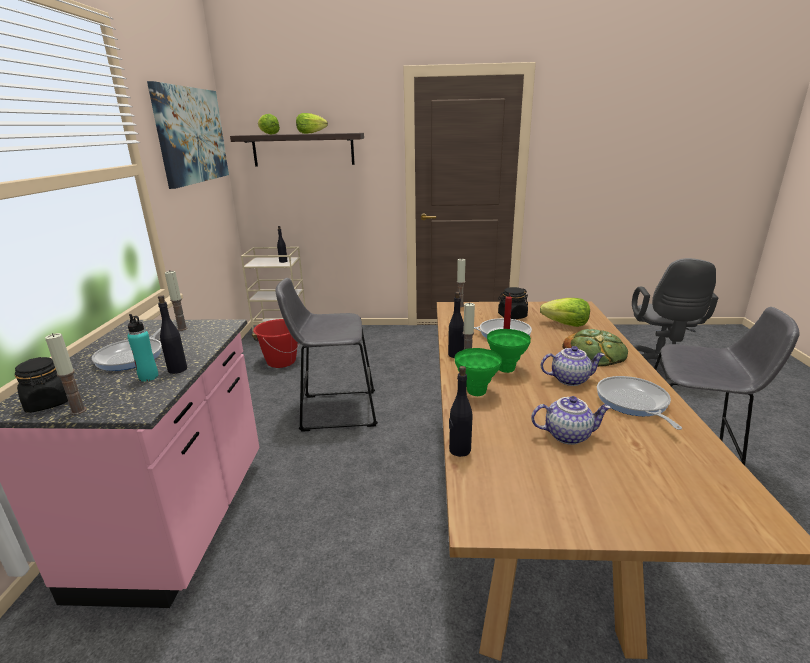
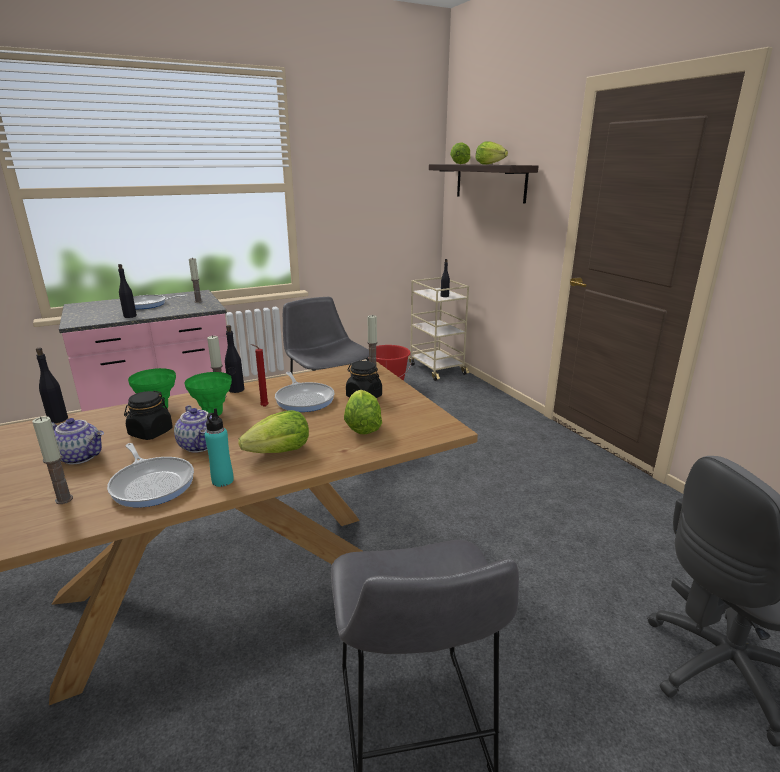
camera: 60 degrees right, 0 degrees up
black jar [15,357,68,413] -> black jar moved to [124,391,173,440]
candle [45,333,87,415] -> candle moved to [32,416,73,504]
turquoise bottle [127,314,159,382] -> turquoise bottle moved to [205,408,234,487]
picture [147,81,229,189] -> none
teapot [531,396,611,445] -> teapot turned 45 degrees counterclockwise [51,418,104,465]
bread [562,329,628,367] -> lettuce [238,410,309,453]
frying pan [597,376,682,430] -> frying pan turned 90 degrees clockwise [107,443,194,507]

